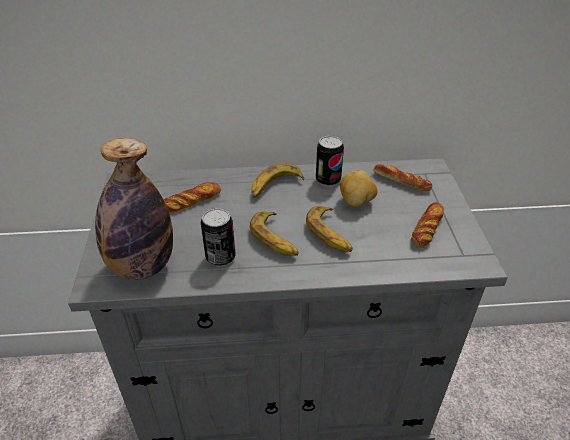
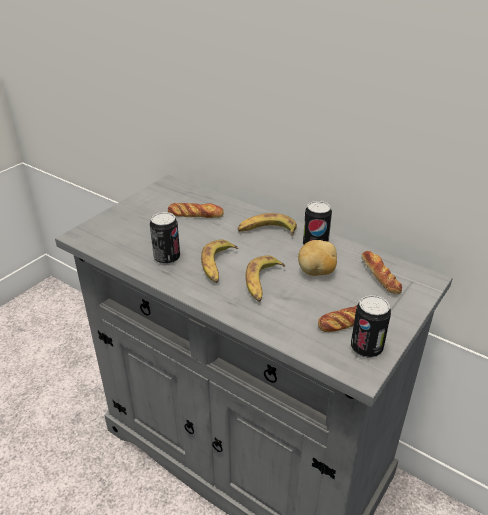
camera: 40 degrees right, 5 degrees down
bottle [95,138,173,280] -> none
none -> can [351,295,391,358]

